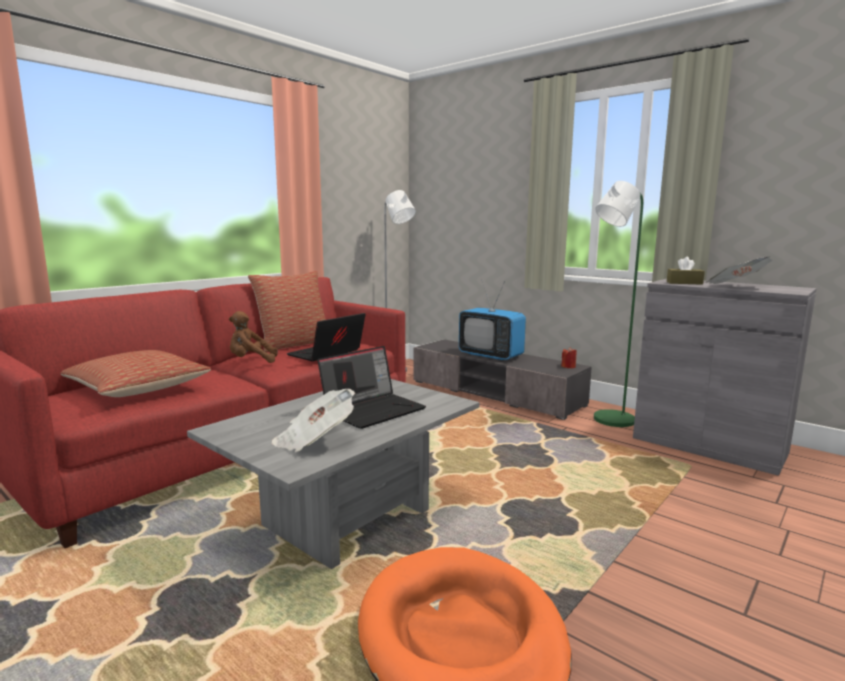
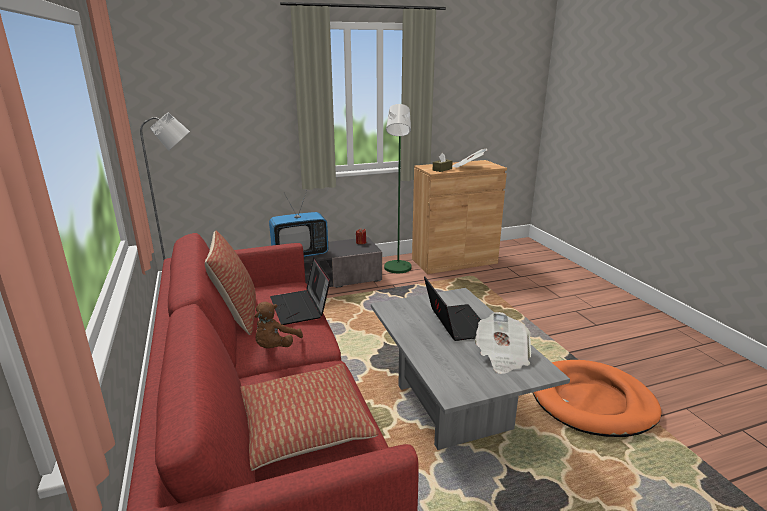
camera: 60 degrees left, 10 degrees up
grey cabinet [633,279,816,476] -> brown cabinet [412,160,507,274]

